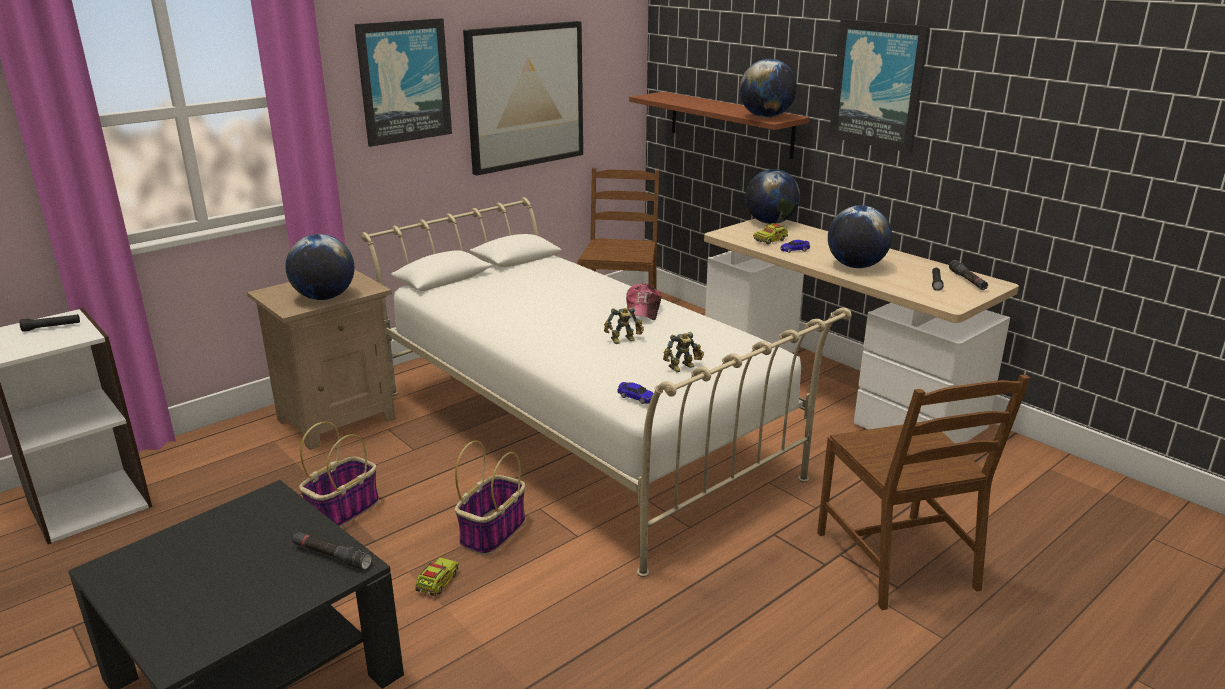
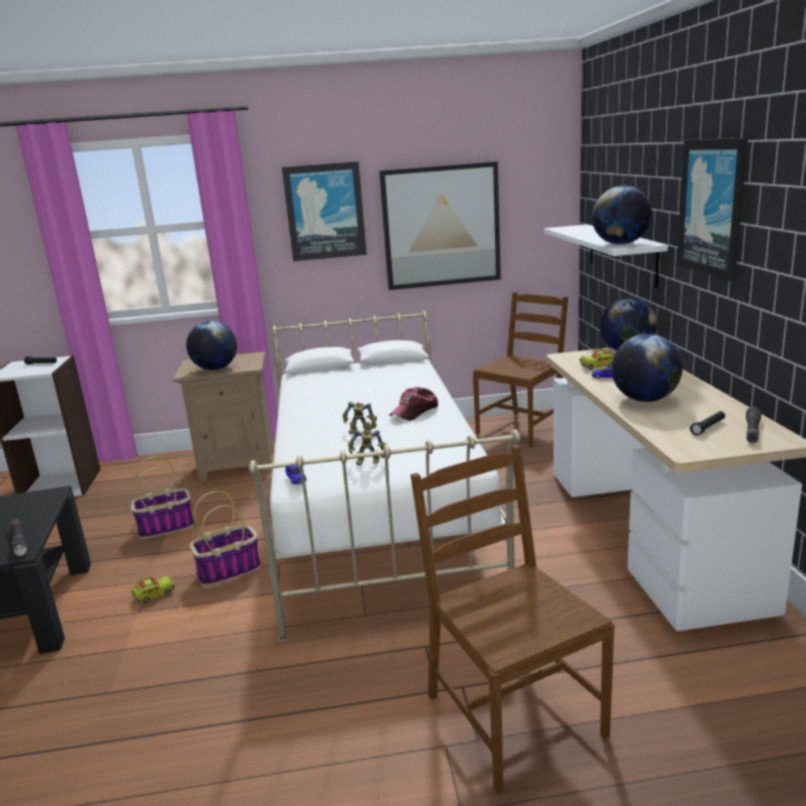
camera: 35 degrees right, 5 degrees down
brown shelf [629,92,810,159] -> white shelf [544,224,668,288]
brown chair [817,374,1030,610] -> brown chair turned 135 degrees clockwise [410,445,615,794]

